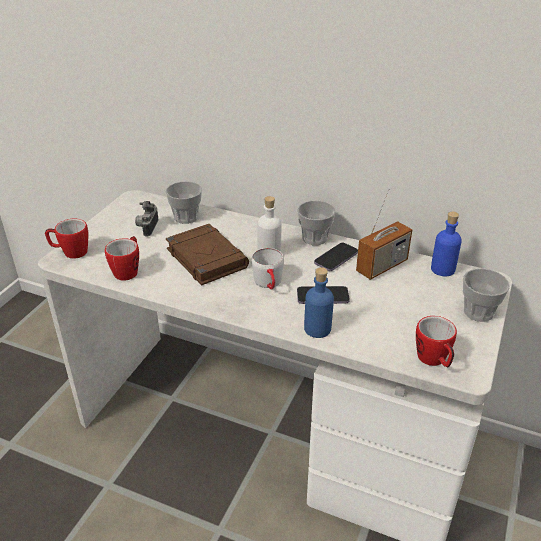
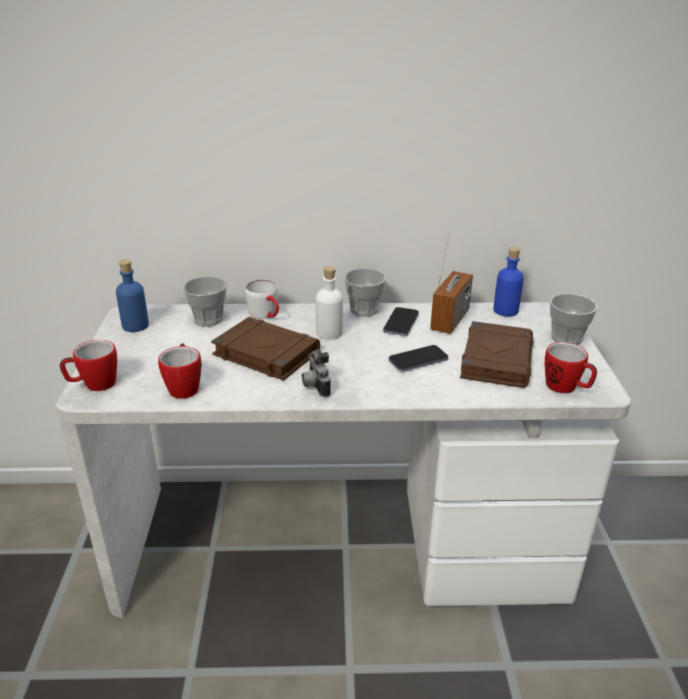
camera: 25 degrees left, 5 degrees down
camera [135,201,159,237] -> camera moved to [302,349,331,397]
white mug [252,248,284,290] -> white mug moved to [245,279,279,319]
blue bottle [304,267,334,338] -> blue bottle moved to [116,260,149,332]
none -> brown book [460,321,534,388]

